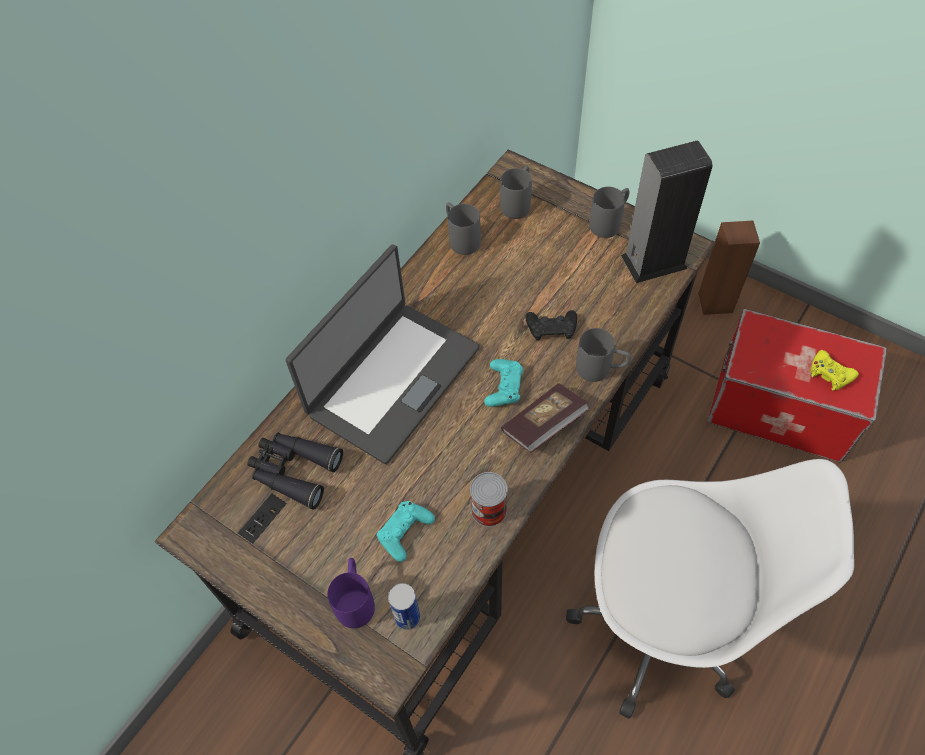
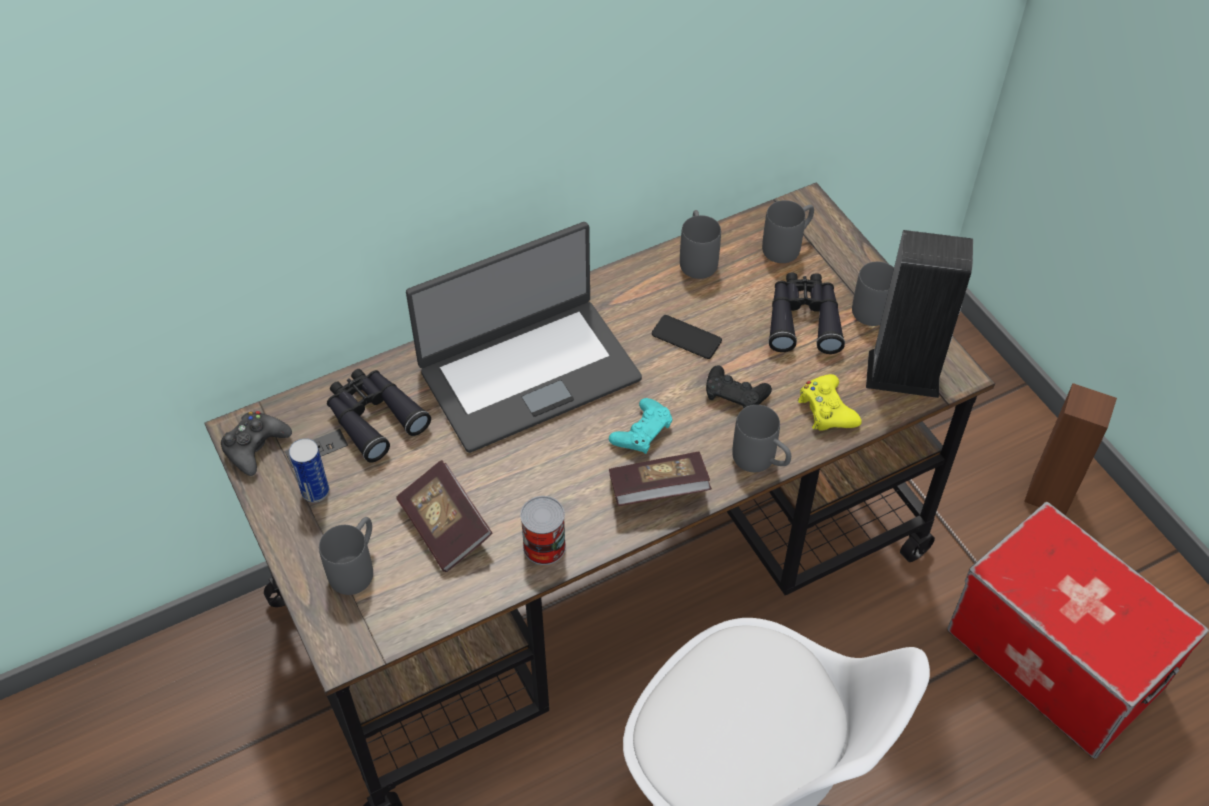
camera: 25 degrees right, 5 degrees down
purple mug [327,558,375,628] -> grey mug [319,517,373,595]
turquoise game controller [377,501,435,562] -> book [396,460,493,572]
can [388,583,420,630] -> can moved to [289,438,329,502]
yellow game controller [811,350,859,391] -> yellow game controller moved to [798,374,862,431]
none -> black game controller [221,411,292,476]
none -> phone [652,315,722,359]
none -> black binoculars [768,272,845,354]

